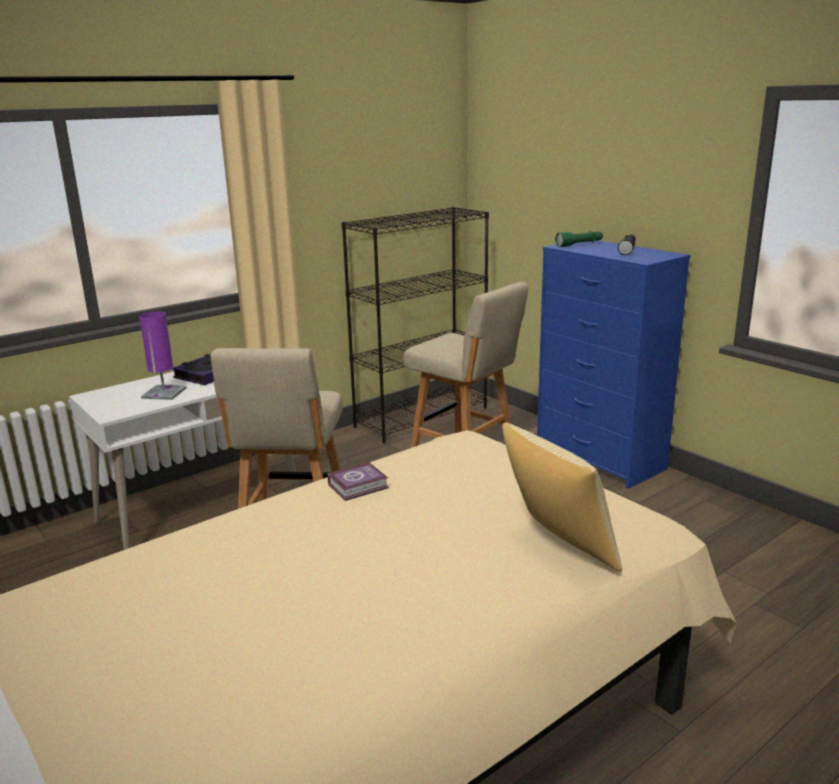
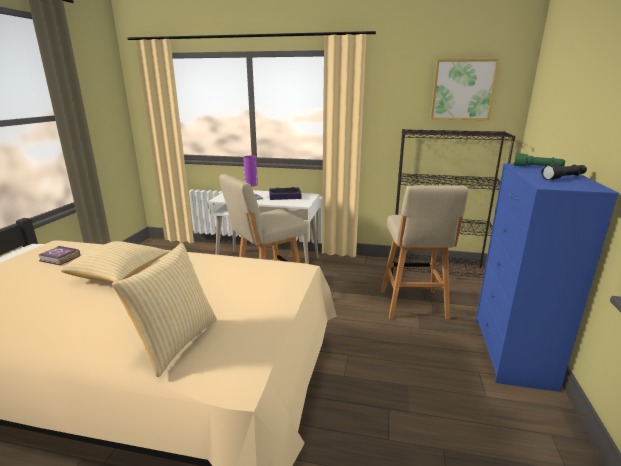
camera: 50 degrees right, 0 degrees up
book [327,462,389,501] -> book moved to [39,246,80,265]
none -> pillow [61,241,169,282]
none -> picture [431,59,499,120]

